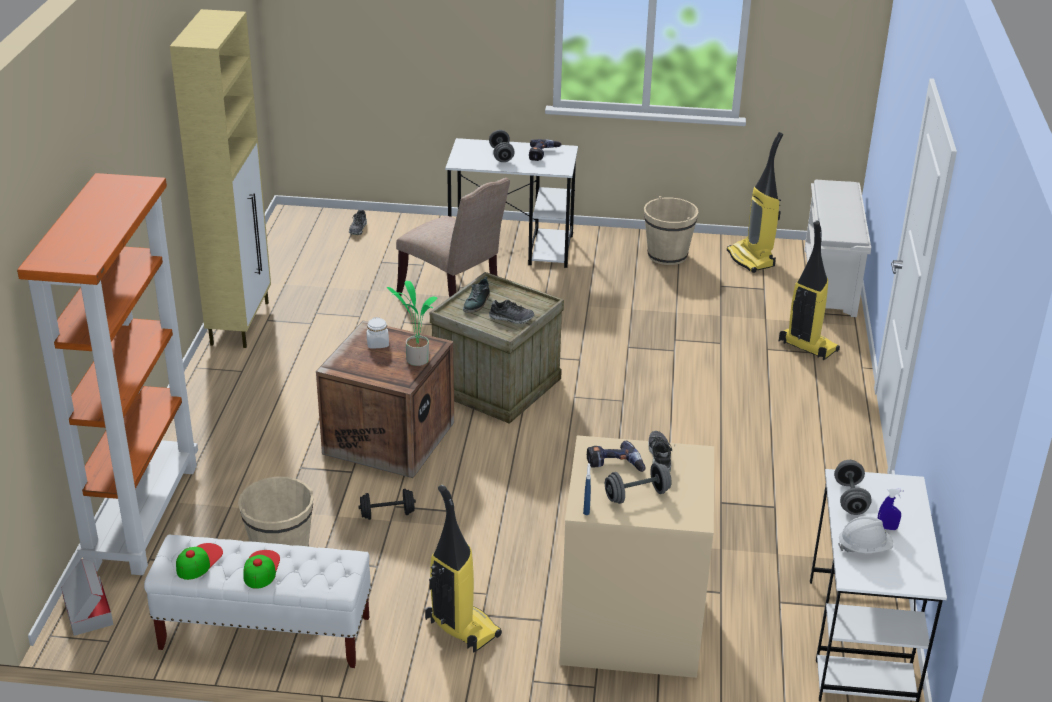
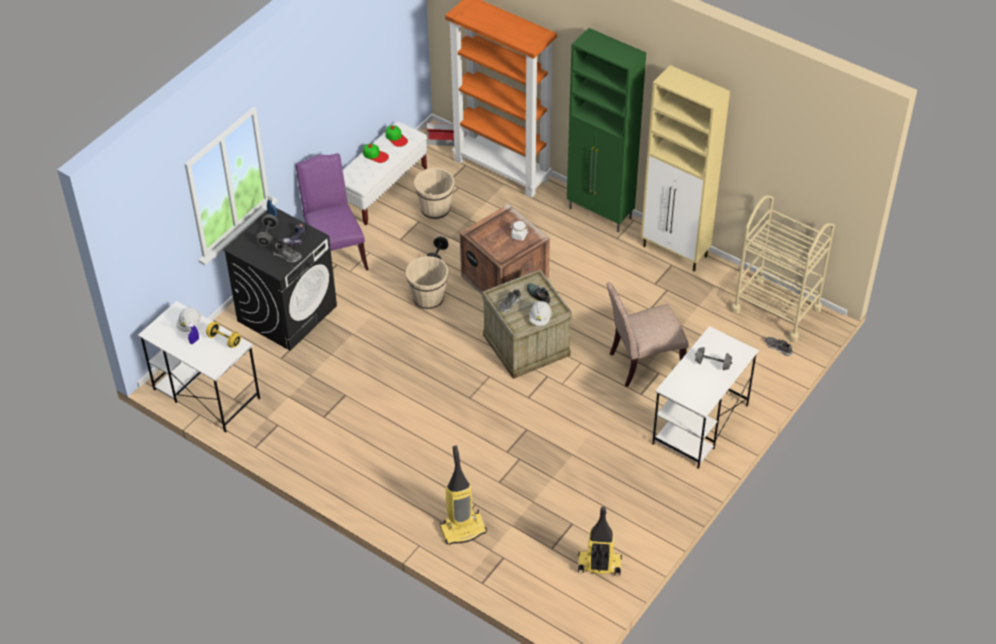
camera: 120 degrees right, 15 degrees up
potted plant [387,281,437,366] -> none
vacuum cleaner [425,485,502,652] -> purple chair [295,153,369,271]
power drill [529,139,562,161] -> none
beige washing machine [559,435,714,678] -> black washing machine [223,208,337,351]
beige bucket [644,196,698,265] -> beige bucket moved to [406,256,448,310]
white shoe rack [804,180,871,317] -> none
grey dumbbell [834,460,872,515] -> yellow dumbbell [206,322,241,348]
none -> white hard hat [529,301,552,326]
none -> green cabinet [567,28,646,233]
none -> beige cart [731,195,835,342]

